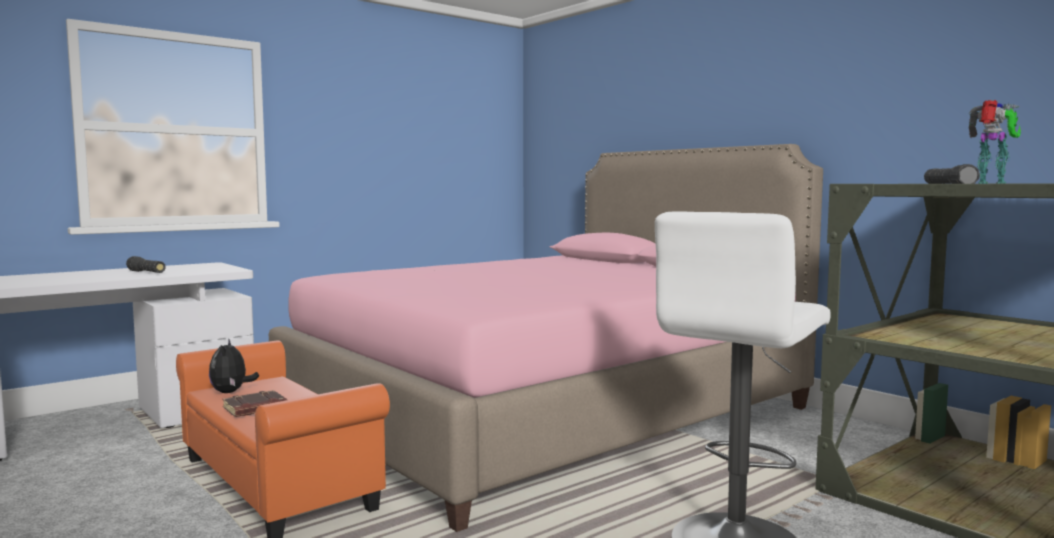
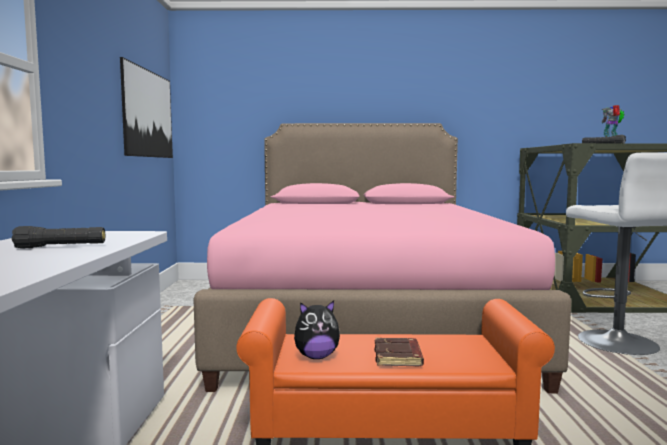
camera: 50 degrees left, 0 degrees up
plush toy [209,338,259,393] -> plush toy turned 45 degrees counterclockwise [294,301,340,359]
none -> picture [120,57,173,158]

